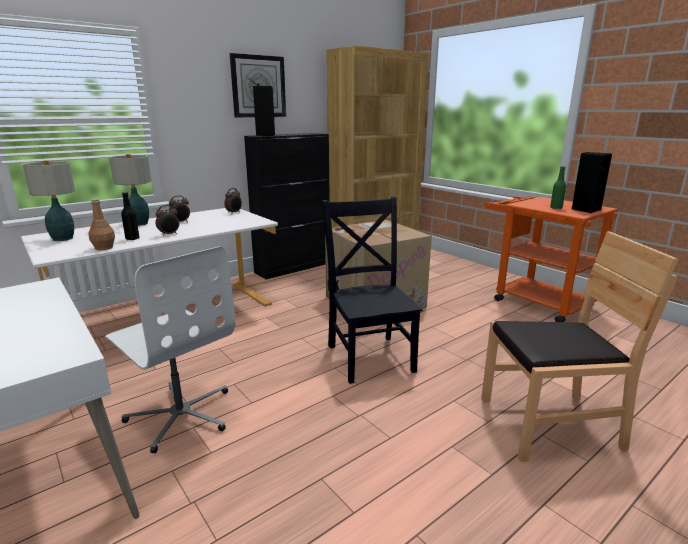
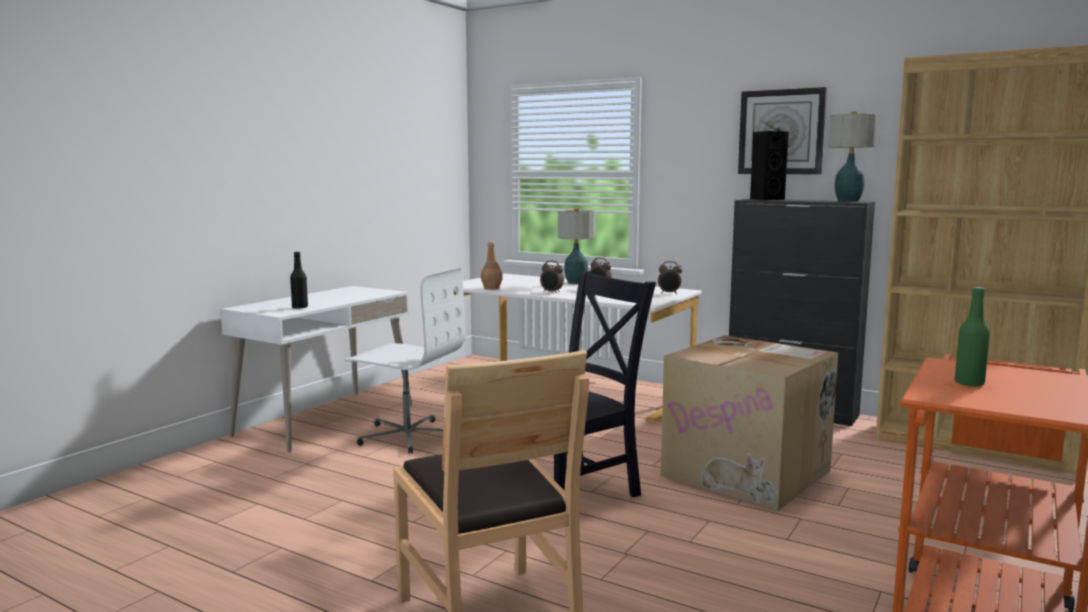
camera: 70 degrees right, 10 degrees down
table lamp [23,160,75,241] -> table lamp moved to [829,111,878,202]
white office chair [105,246,236,454] -> white office chair turned 90 degrees counterclockwise [345,268,466,454]
black bottle [121,192,139,240] -> black bottle moved to [290,252,308,309]
black speaker [571,152,612,213] -> none

